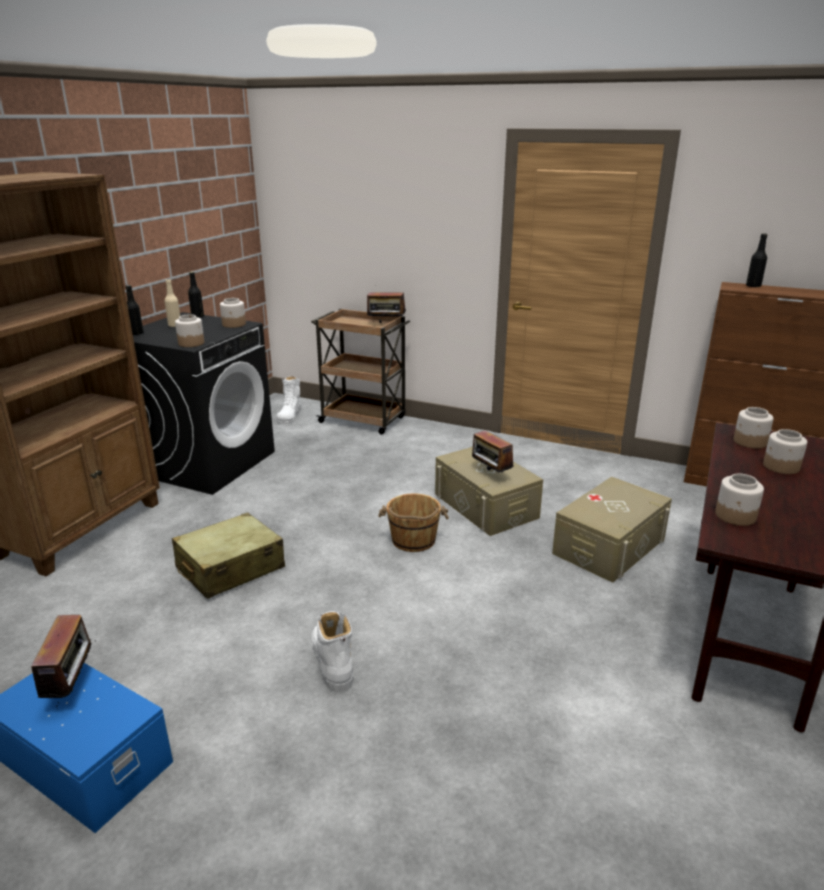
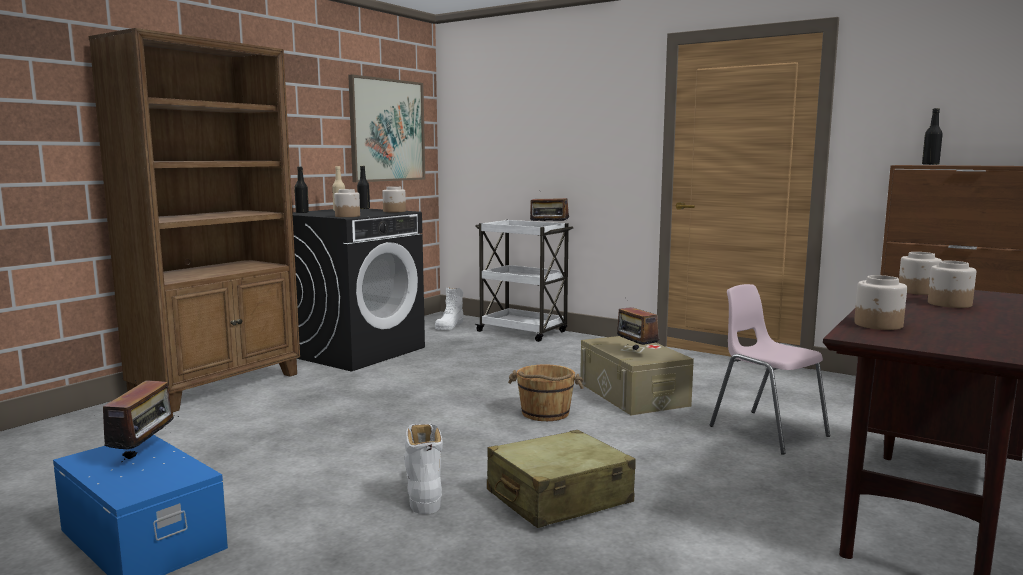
camera: 10 degrees right, 15 degrees down
beige suitcase [172,512,285,599] -> beige suitcase moved to [487,430,636,528]
brown cart [311,308,410,435] -> white cart [474,220,573,342]
beige storage box [552,477,672,583] -> pink chair [710,284,830,455]
none -> picture [348,74,425,182]

